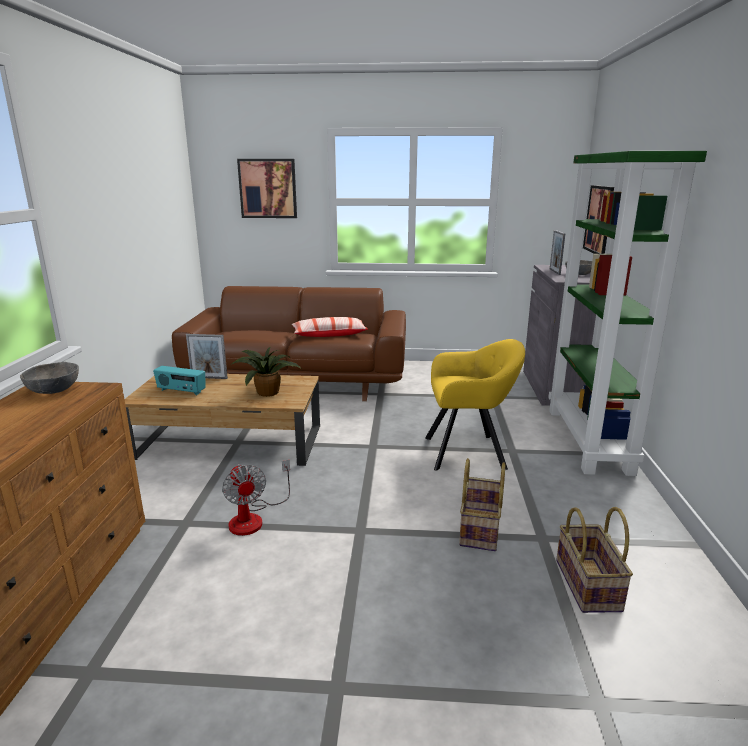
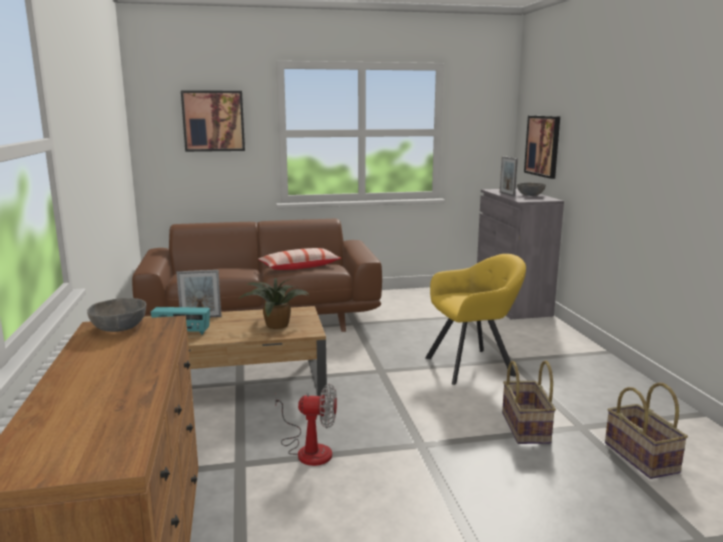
camera: 15 degrees left, 5 degrees down
fan [222,460,290,536] -> fan turned 45 degrees counterclockwise [275,384,337,466]
green bookcase [548,151,707,476] -> none

